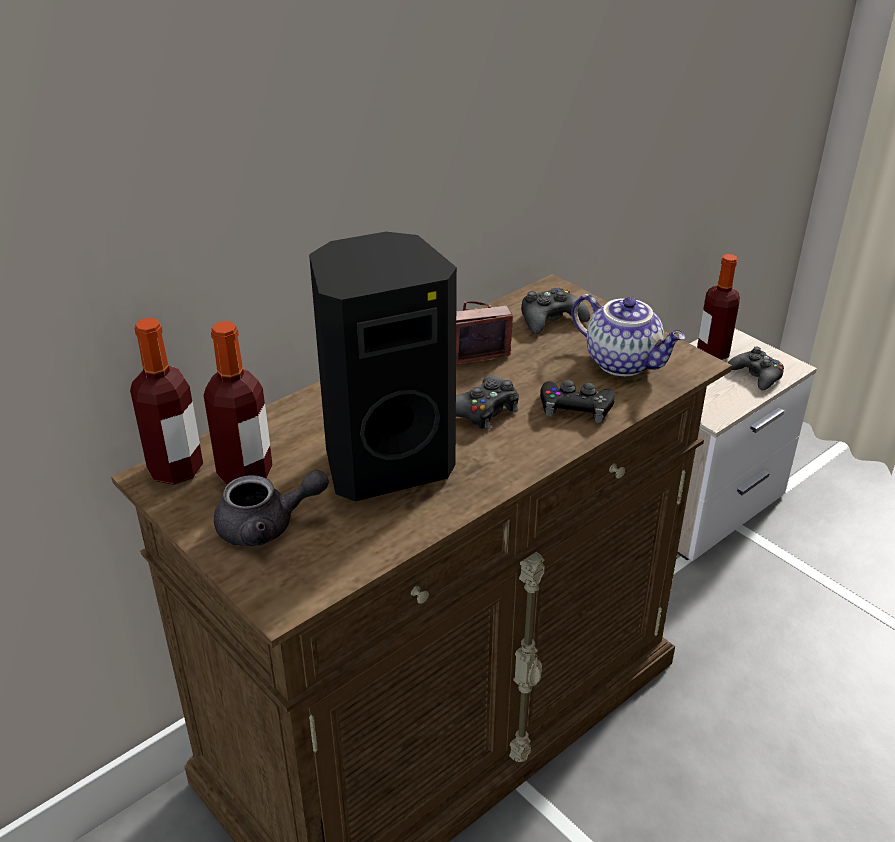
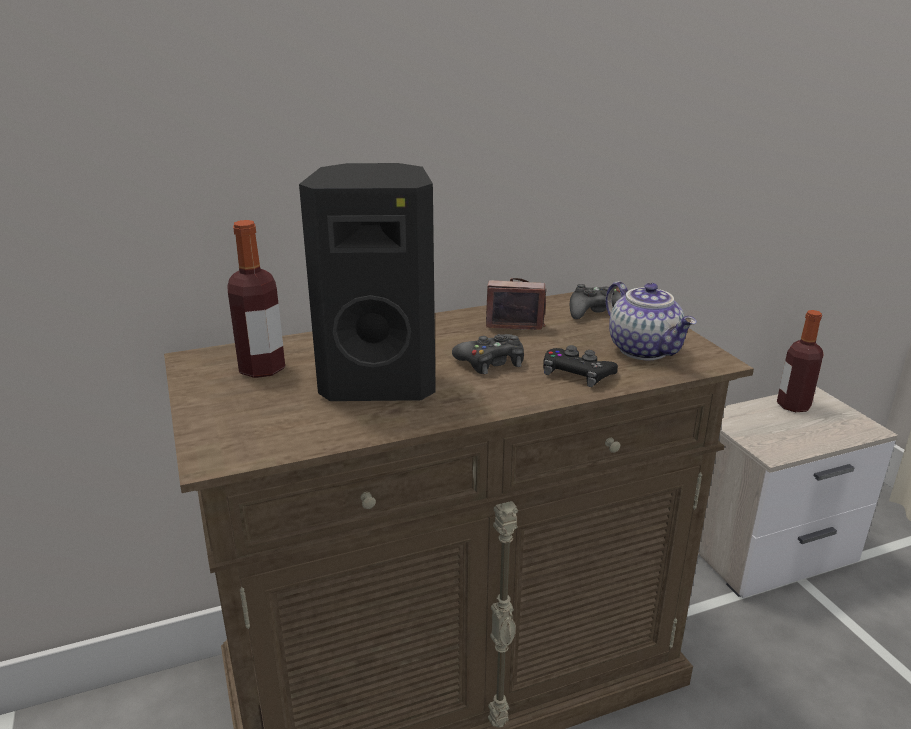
camera: 20 degrees right, 10 degrees down
bottle [130,318,203,485] -> none
grey teapot [214,470,329,546] -> none
black game controller [728,347,784,390] -> none

